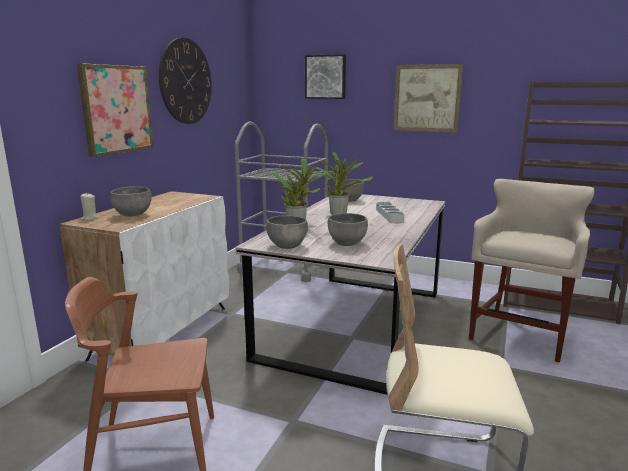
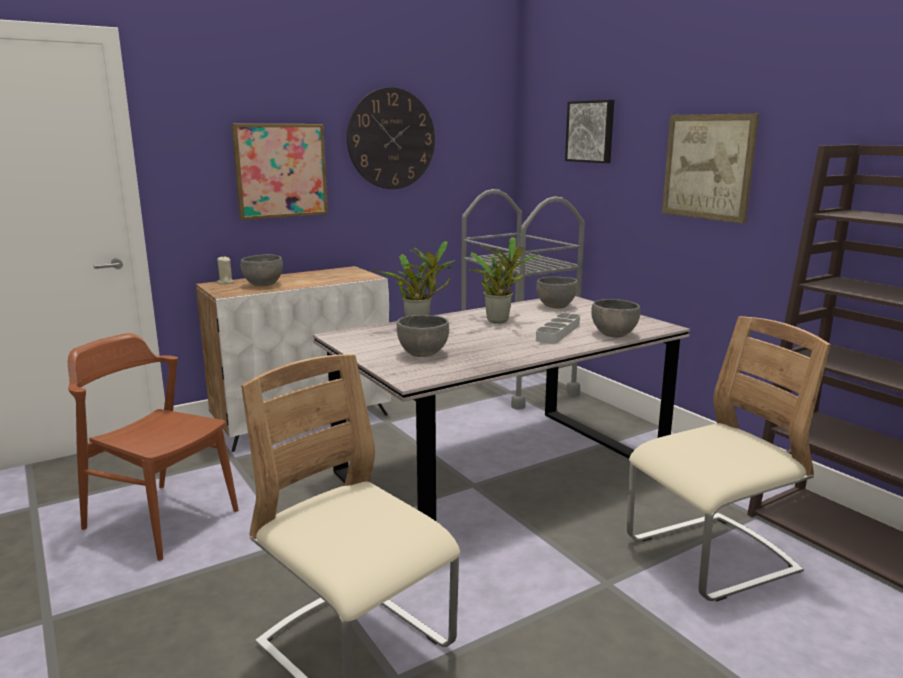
camera: 35 degrees right, 0 degrees up
grey bowl [266,215,308,249] -> grey bowl moved to [591,299,641,337]
beige stool [469,179,595,363] -> beige chair [627,316,831,601]

